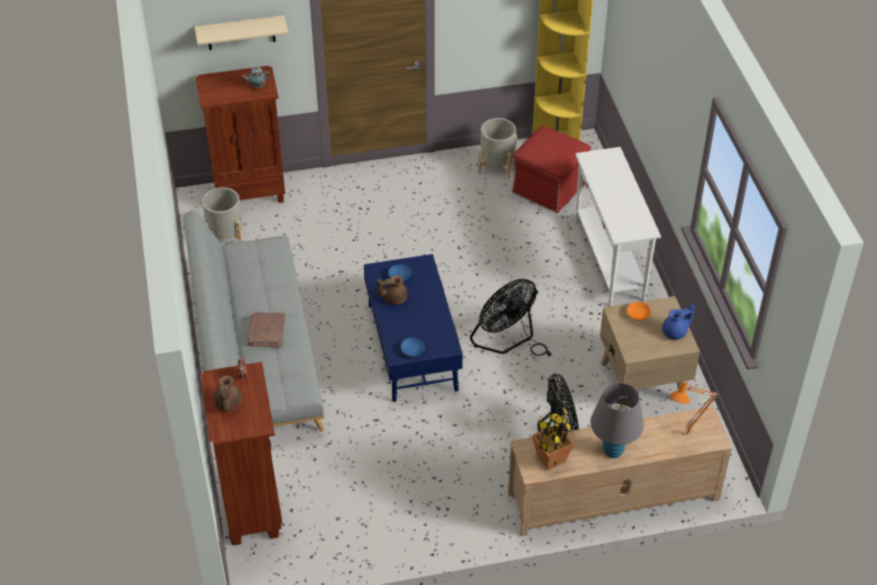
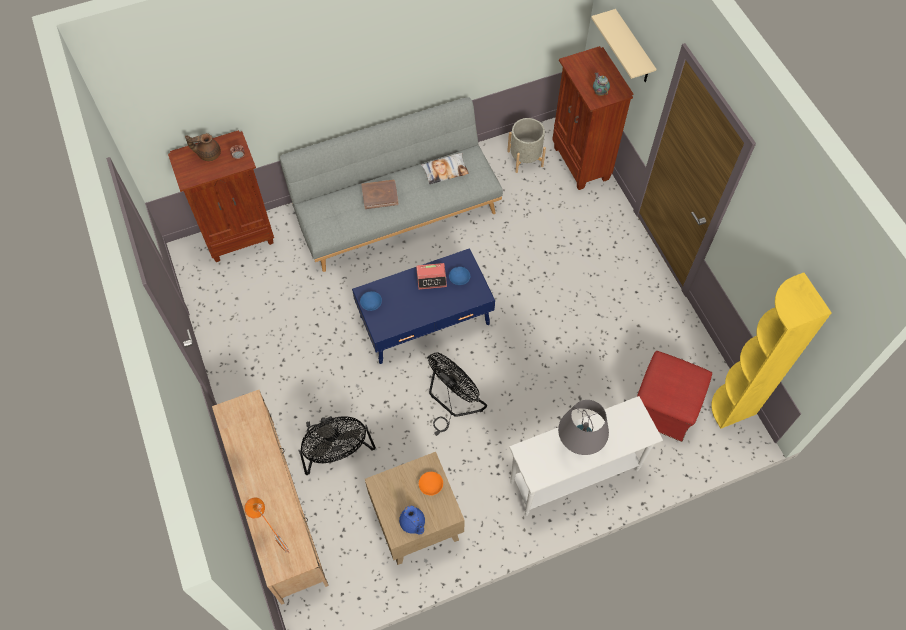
camera: 80 degrees right, 15 degrees up
brown teapot [377,275,408,305] -> alarm clock [416,263,447,290]
grey planter [478,118,517,179] -> none
potted plant [532,406,574,470] -> none
grey table lamp [590,383,644,458] -> grey table lamp moved to [558,400,609,455]
none -> pillow [421,153,469,184]

